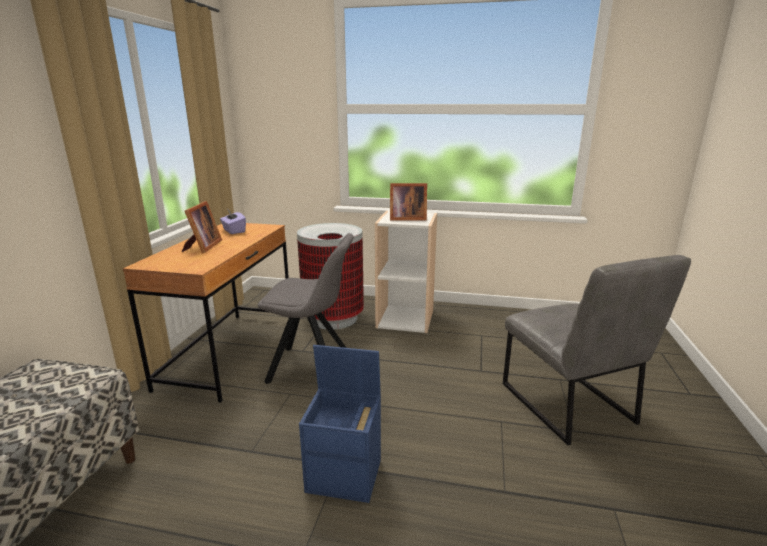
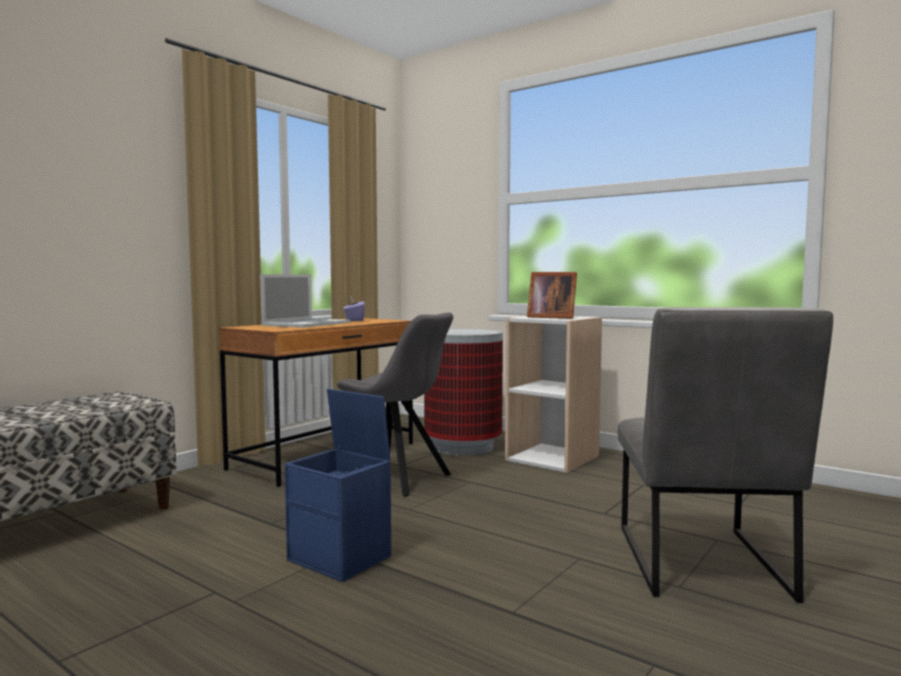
camera: 25 degrees right, 15 degrees down
picture frame [182,201,222,253] -> laptop [260,274,350,328]

